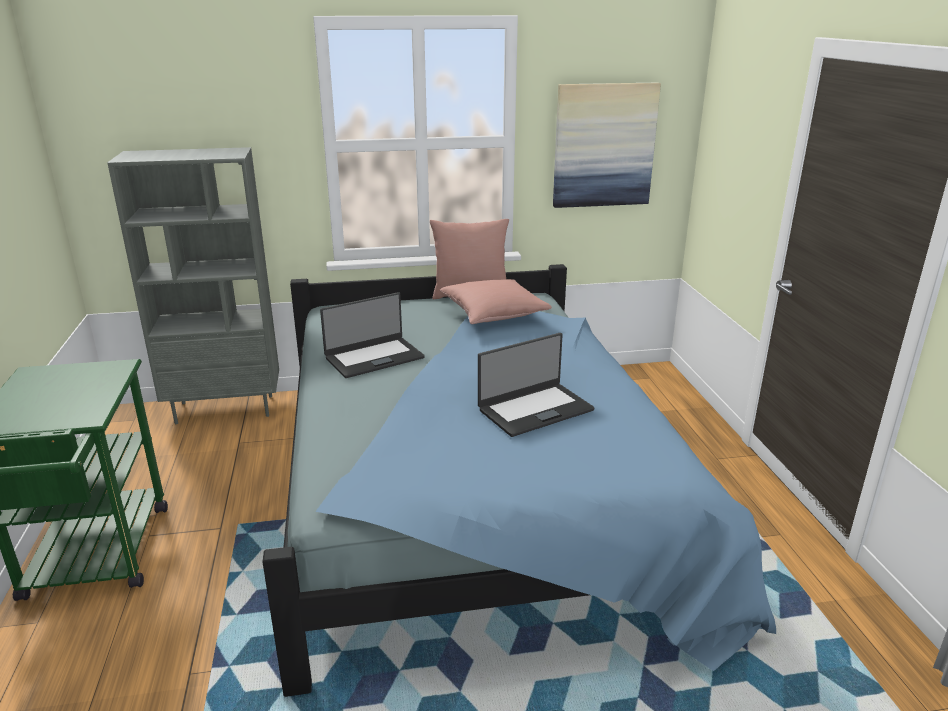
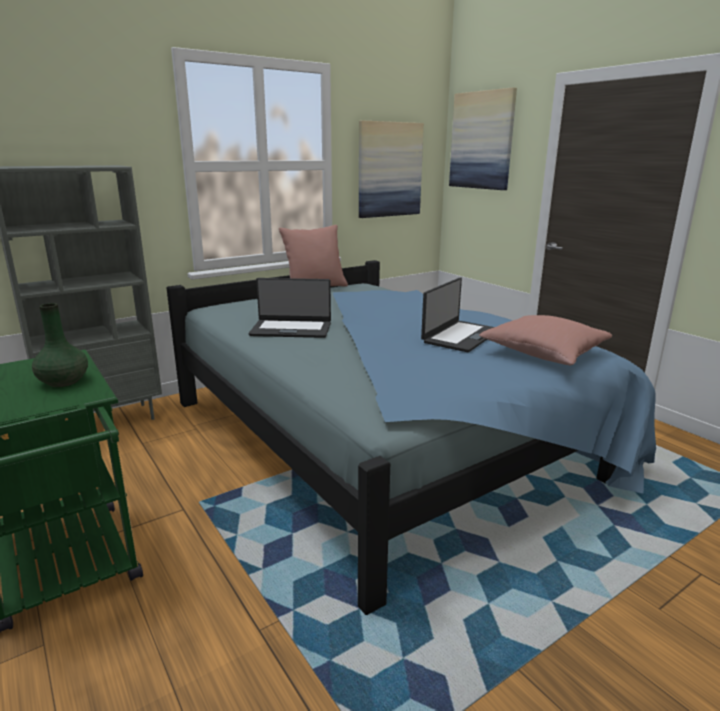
camera: 25 degrees left, 5 degrees down
laptop [320,292,425,378] -> laptop turned 60 degrees clockwise [248,278,331,338]
pink pillow [440,279,552,324] -> pink pillow moved to [479,315,612,365]
none -> green vase [32,303,88,387]
none -> picture [449,87,517,190]

